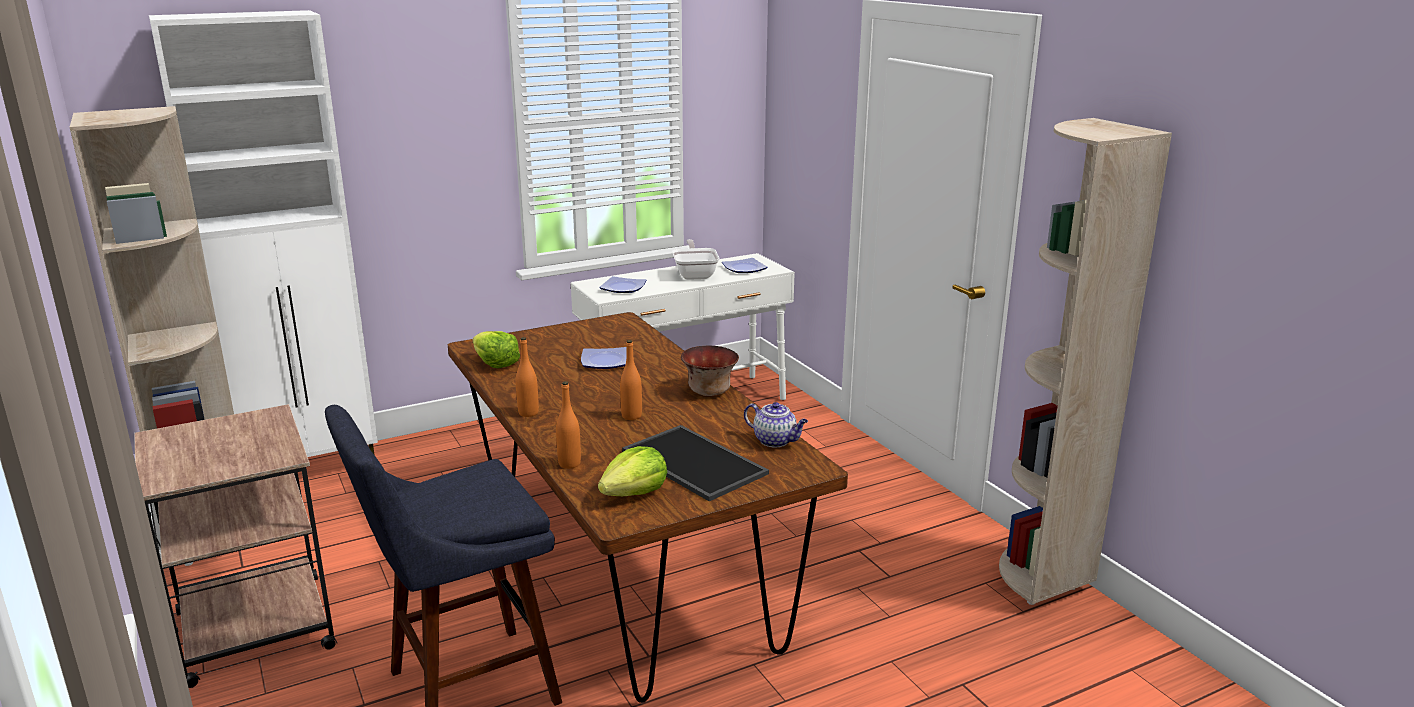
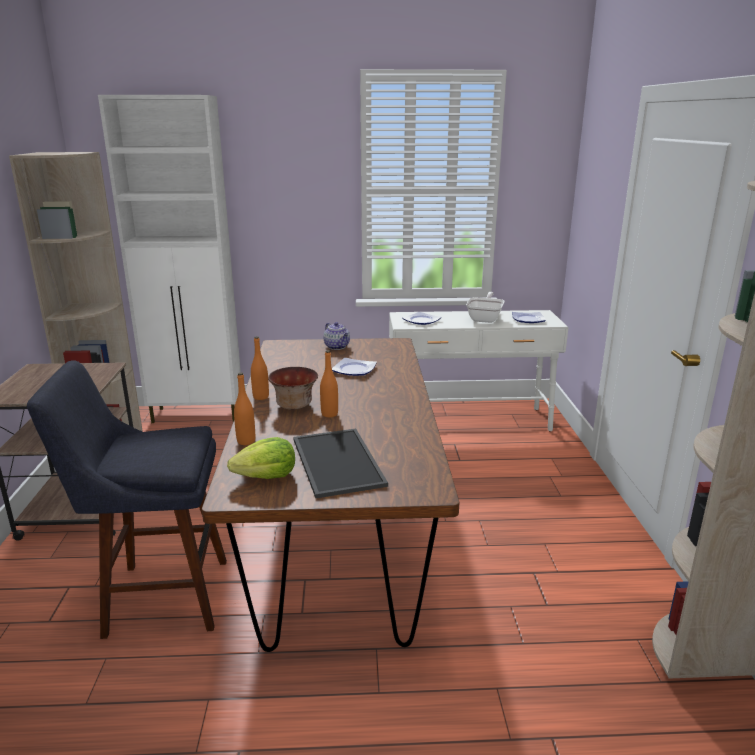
camera: 25 degrees right, 0 degrees up
lettuce [473,331,520,368] -> none
bowl [681,346,739,396] -> bowl moved to [268,367,318,410]
teapot [744,402,808,448] -> teapot moved to [323,322,350,350]

